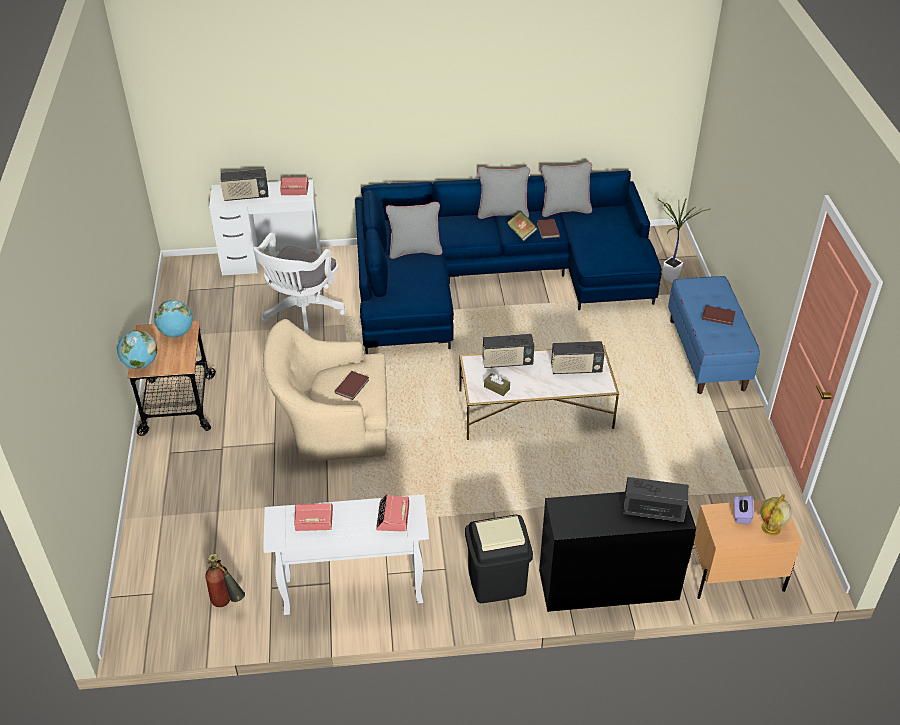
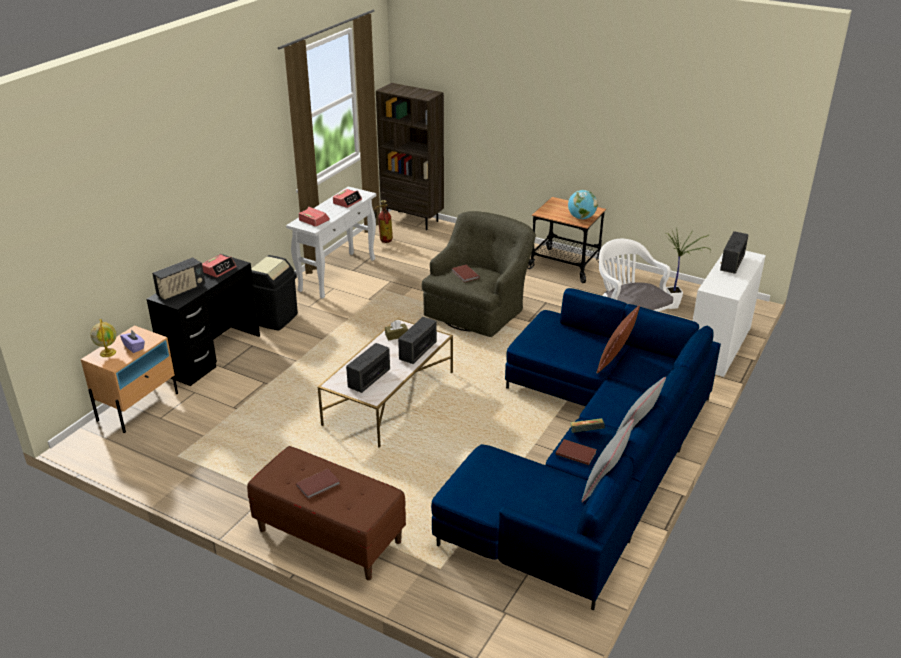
camera: 125 degrees right, 10 degrees down
globe [117,330,157,369] -> none
beige armchair [263,319,388,462] -> green armchair [422,211,536,337]
alarm clock [280,177,309,195] -> alarm clock moved to [202,254,237,278]
grey pillow [386,202,443,259] -> brown pillow [596,305,640,374]
potted plant [658,198,711,283] -> potted plant moved to [666,229,711,309]
blue bench [668,276,760,394] -> brown bench [247,446,406,580]
none -> brown bookcase [376,83,444,230]

